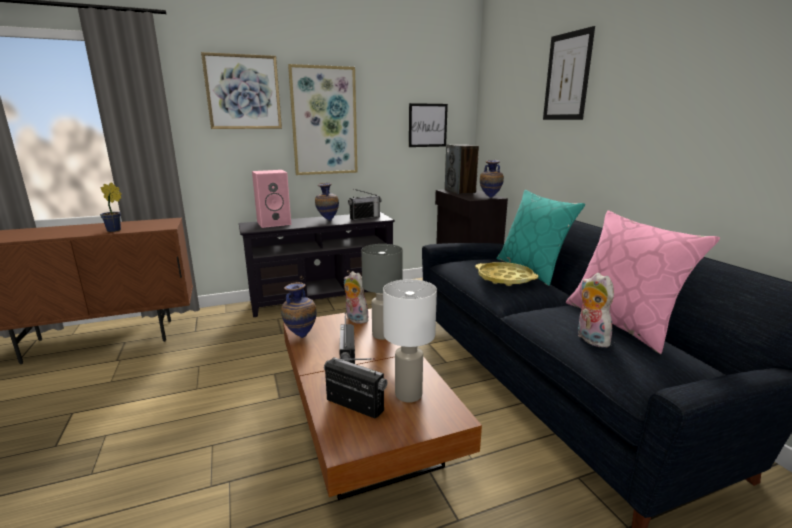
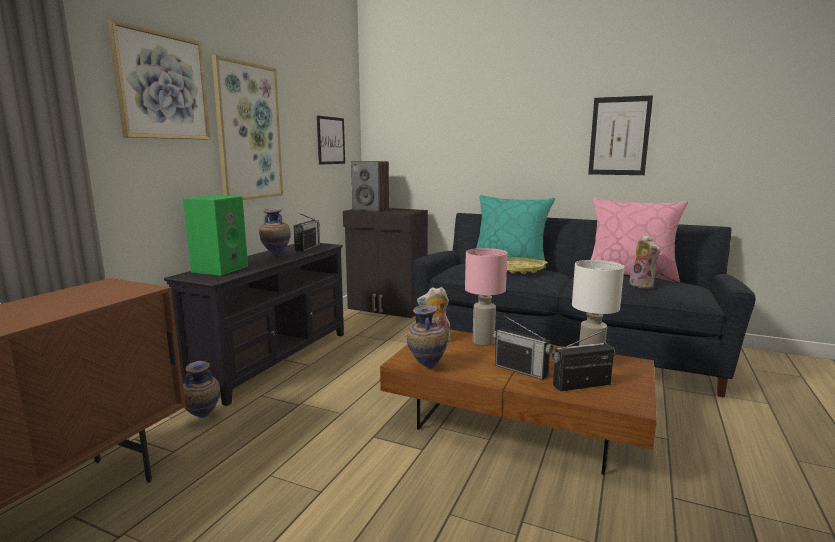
camera: 45 degrees left, 5 degrees down
potted plant [100,182,122,232] -> none
pink speaker [252,170,291,228] -> green speaker [183,195,248,275]
grey table lamp [361,244,403,340] -> pink table lamp [465,248,507,346]
vase [480,160,504,198] -> vase moved to [183,361,220,418]
picture [543,26,595,120] -> picture moved to [588,95,653,175]
plush toy [578,273,615,347] -> plush toy turned 135 degrees counterclockwise [629,234,660,289]

